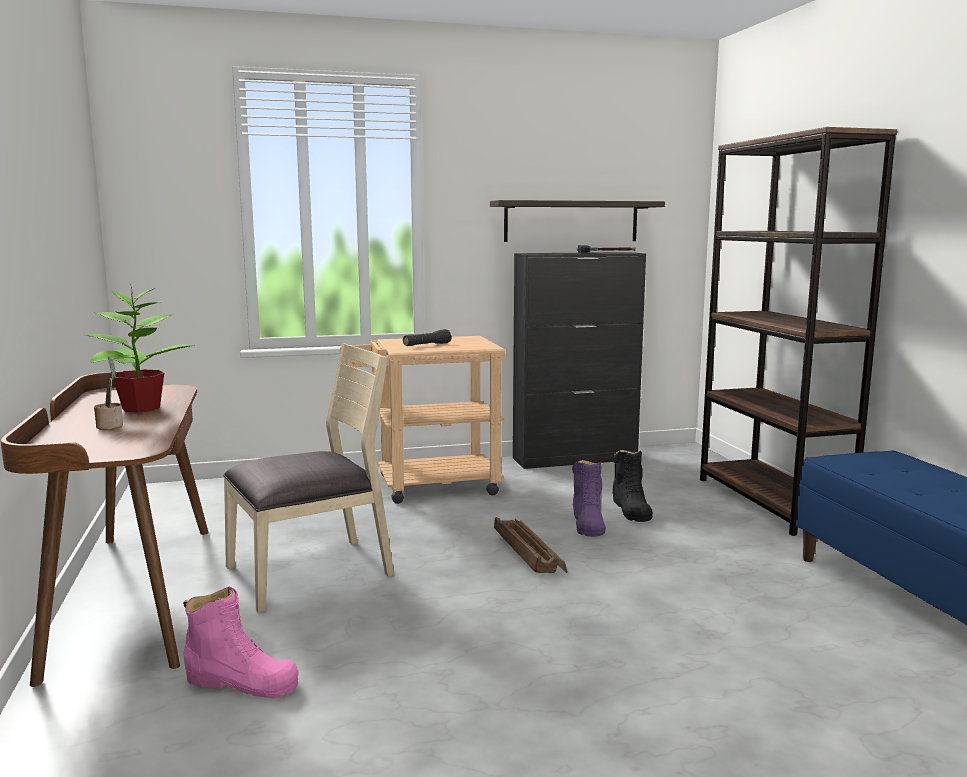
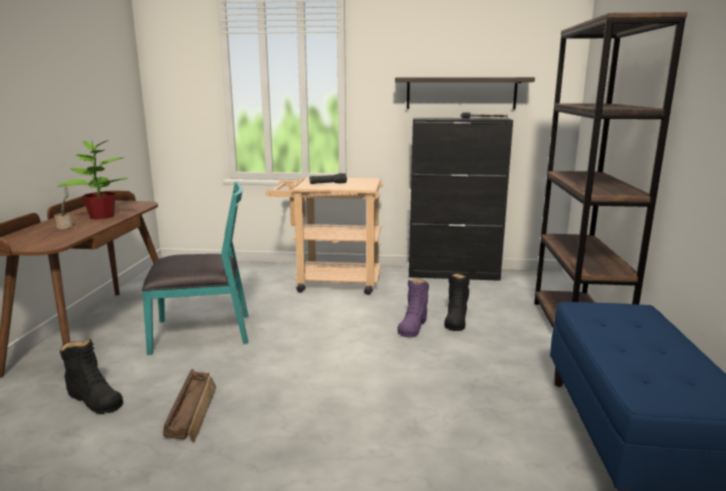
camera: 20 degrees right, 5 degrees up
pink boot [183,587,298,699] -> black boot [60,338,123,414]
beige chair [223,343,394,613] -> turquoise chair [142,182,249,355]
crate [494,517,568,573] -> crate moved to [163,369,216,443]

